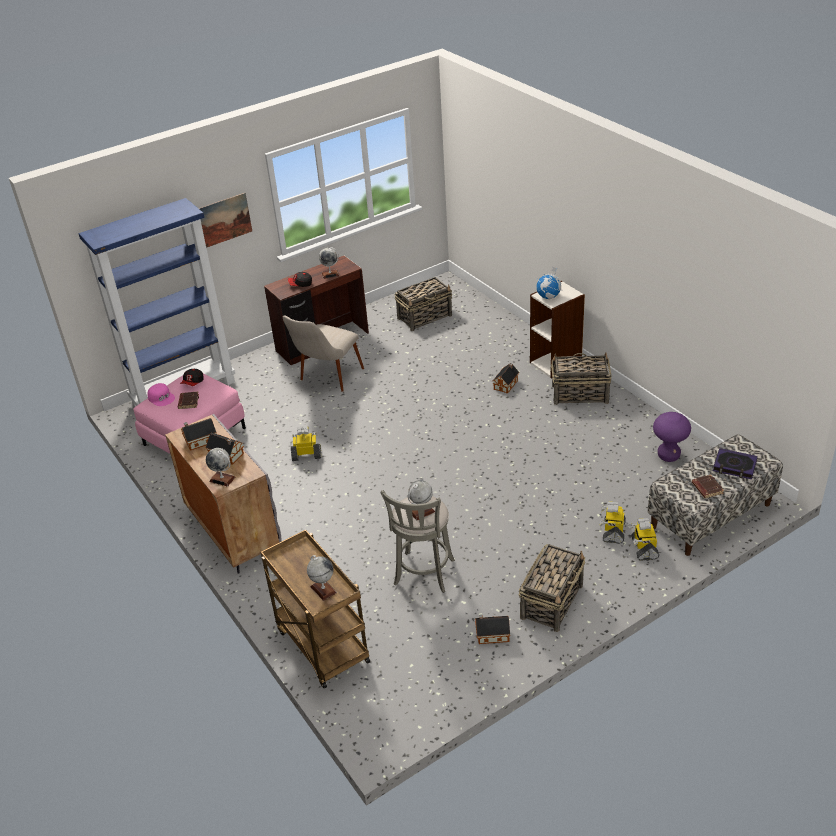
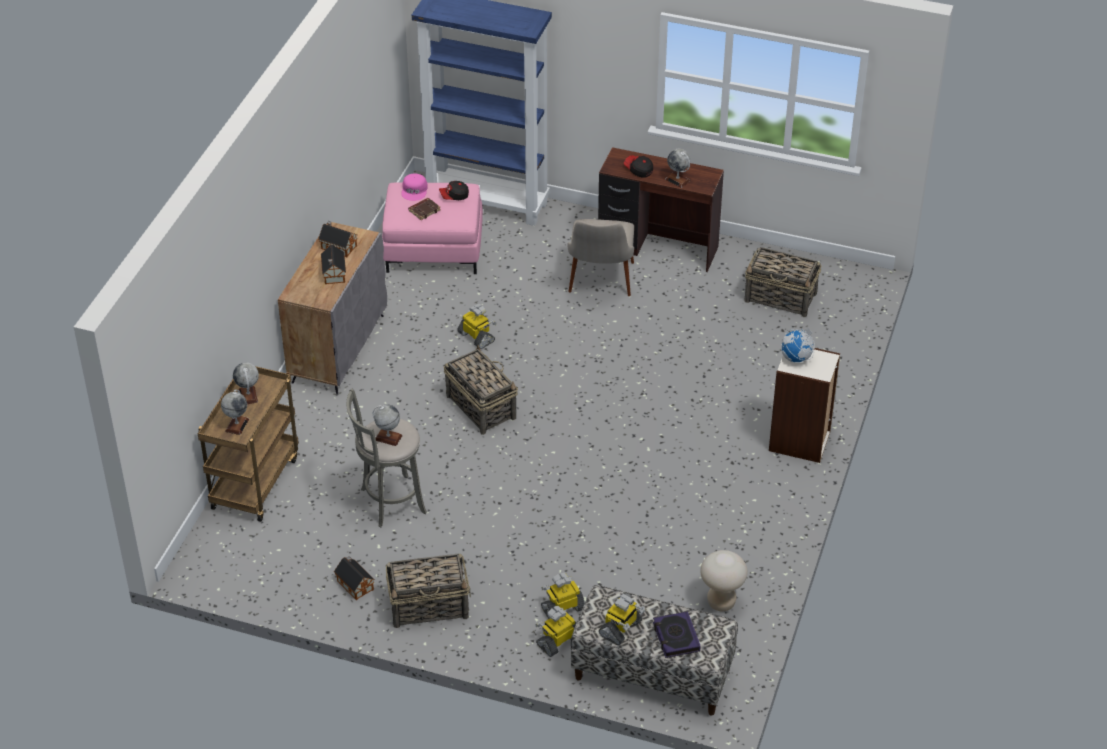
camera: 50 degrees right, 5 degrees up
picture [198,193,252,248] -> none
globe [206,448,235,487] -> globe moved to [233,362,259,404]
beige chair [283,315,364,392] -> beige chair turned 75 degrees counterclockwise [567,219,634,296]
toy house [493,363,519,394] -> none
basket [550,353,611,405] -> basket moved to [444,345,518,435]
purple stool [653,412,691,462] -> beige stool [700,550,748,611]
brown book [692,474,724,498] -> toy robot [599,594,645,645]

